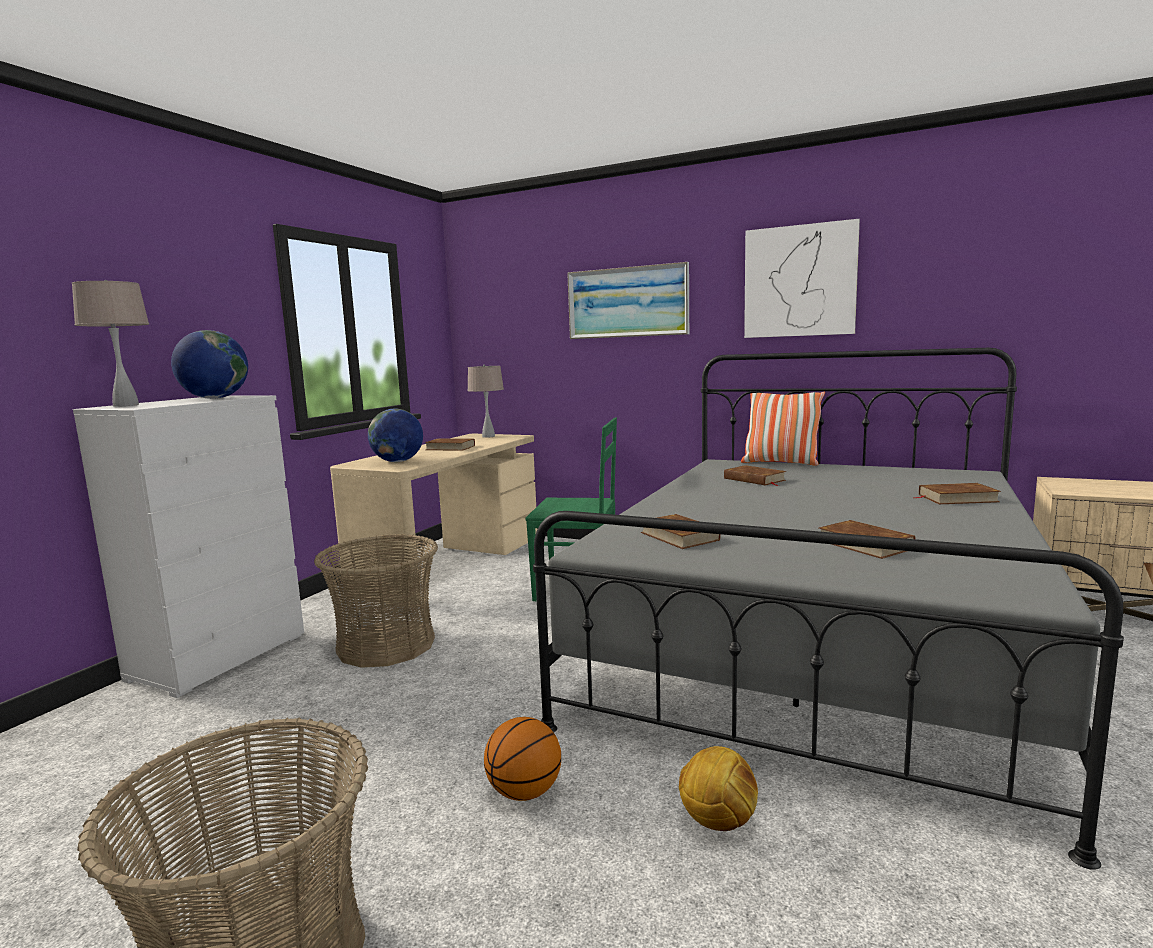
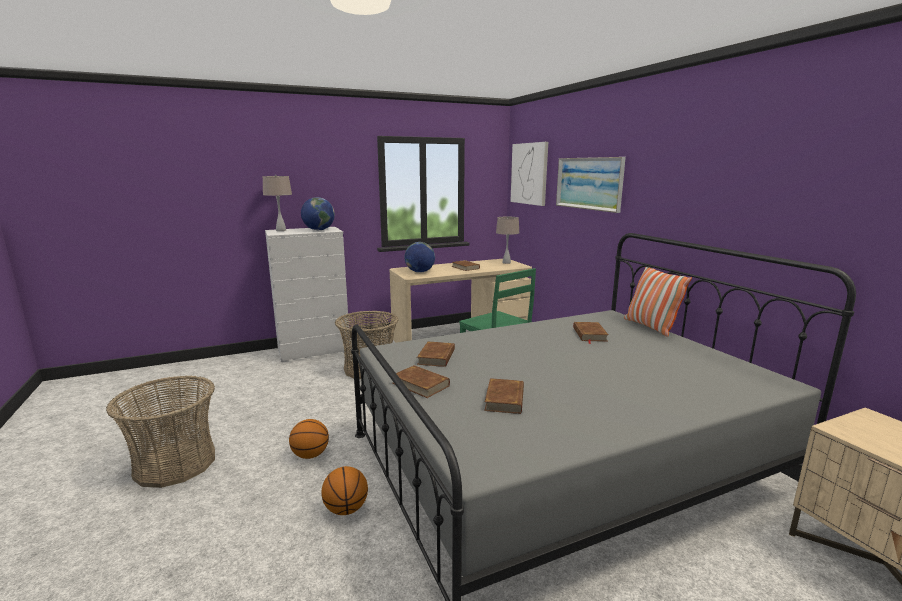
camera: 40 degrees right, 5 degrees up
football [679,746,758,831] -> basketball [321,466,368,515]
picture [744,219,860,338] -> picture moved to [510,142,548,206]
brown book [912,483,1001,504] -> brown book moved to [392,365,450,398]

